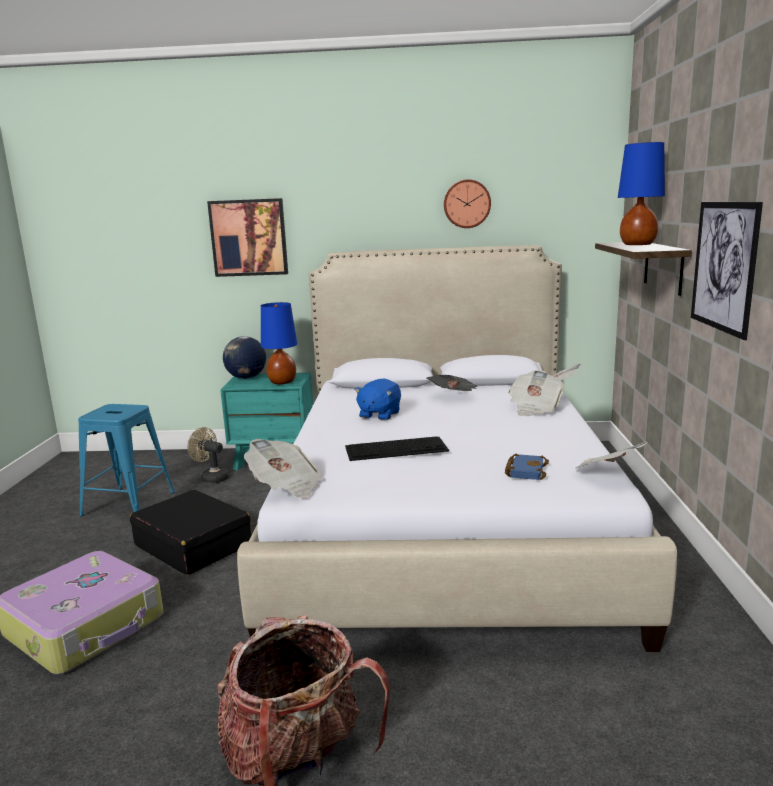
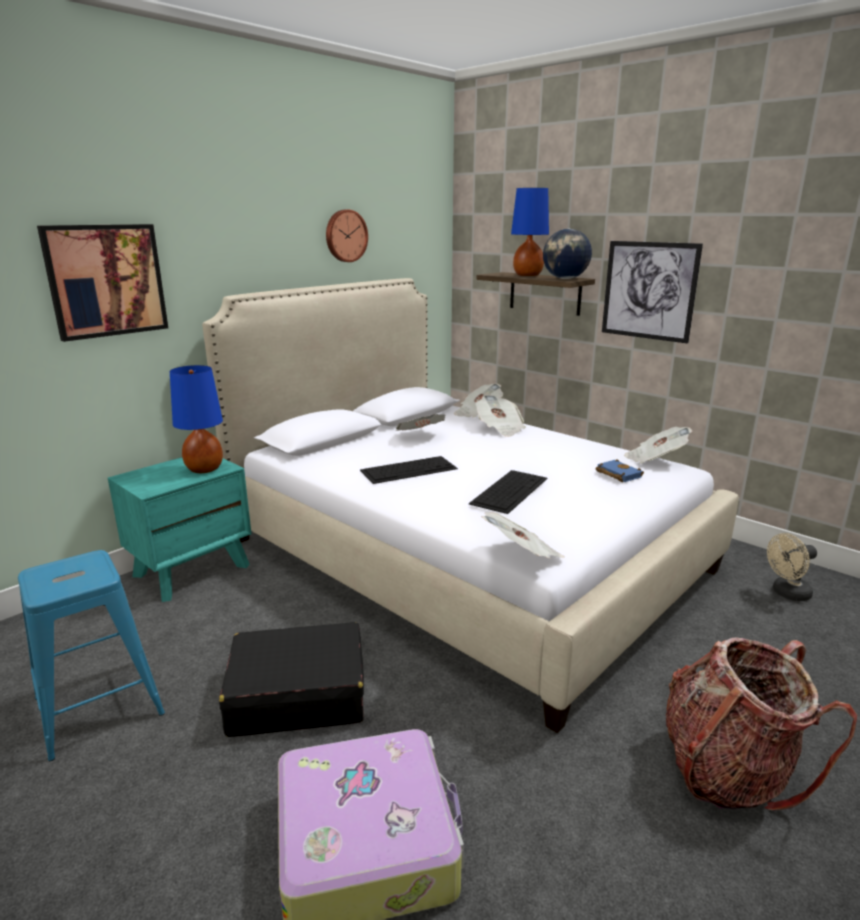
camera: 50 degrees left, 5 degrees up
beige fan [188,427,229,483] -> beige fan moved to [767,533,817,601]
globe [223,336,266,379] -> globe moved to [543,229,592,279]
blue plush toy [354,378,401,421] -> keyboard [360,456,458,484]

